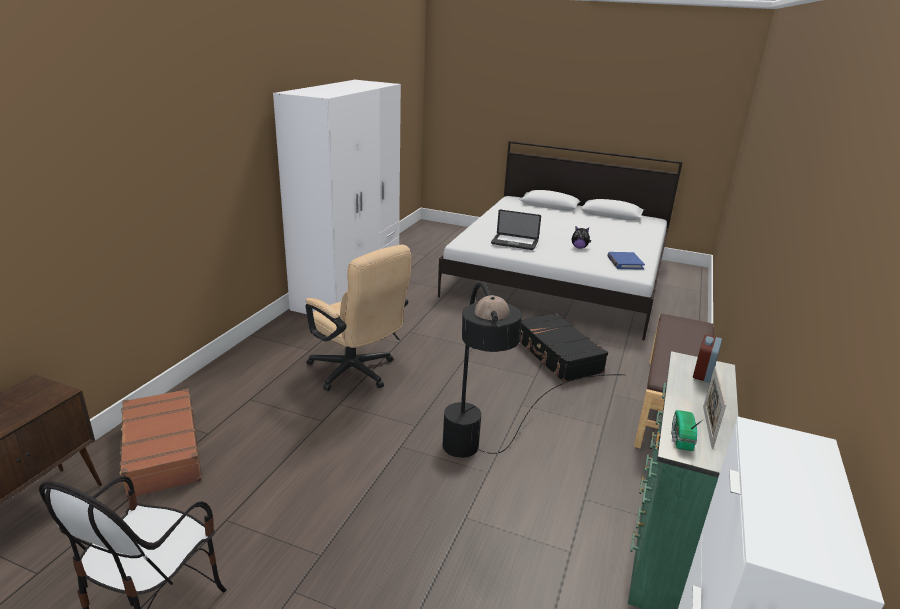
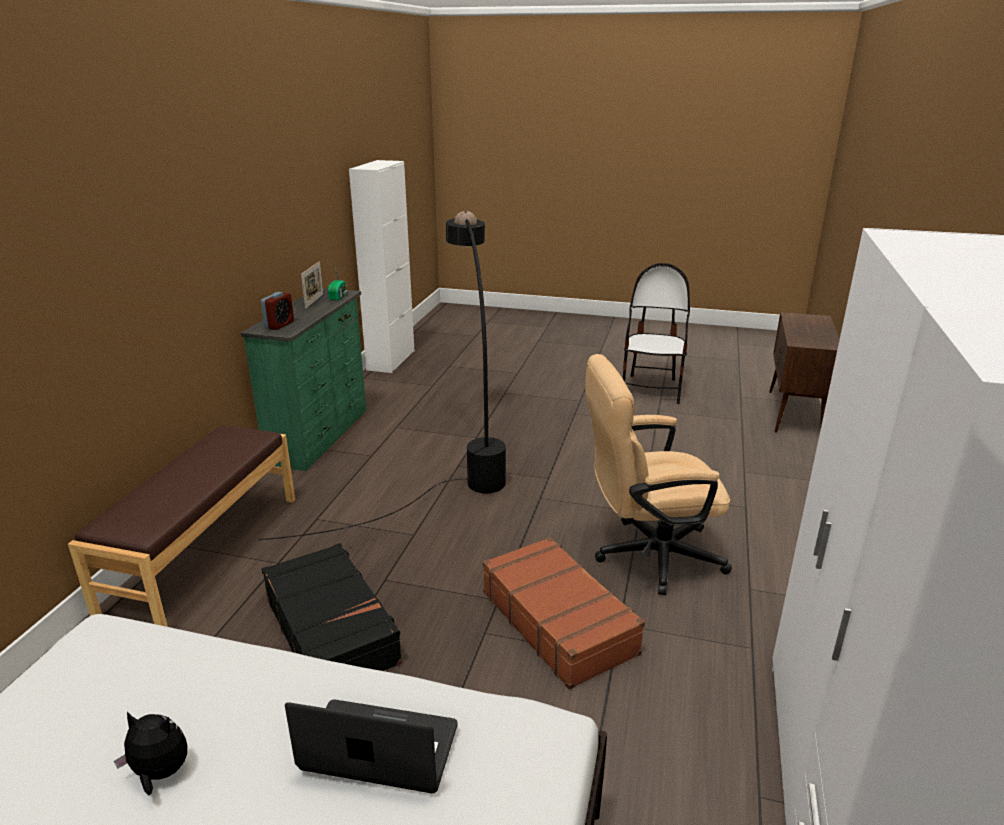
camera: 175 degrees right, 0 degrees up
brown suitcase [119,389,202,499] -> brown suitcase moved to [483,537,645,689]
beige office chair [306,245,411,391] -> beige office chair turned 45 degrees counterclockwise [586,354,732,595]
blue book [607,252,645,270] -> none

